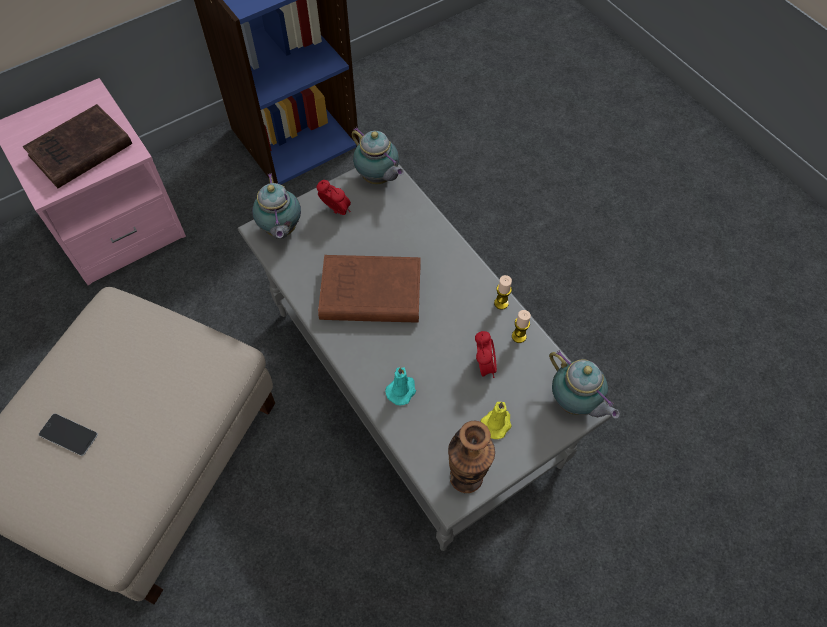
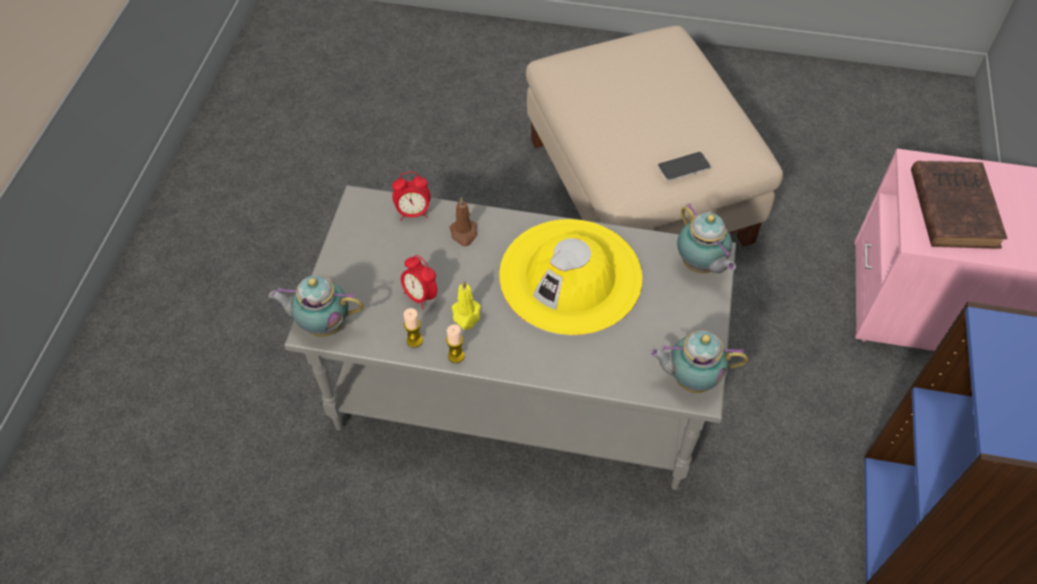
camera: 135 degrees right, 5 degrees down
phone [39,414,98,456] -> phone moved to [658,152,711,181]
teapot [252,173,301,239] -> teapot turned 150 degrees counterclockwise [677,204,736,273]
alarm clock [317,180,351,215] -> alarm clock moved to [392,172,431,221]
brown book [318,255,421,323] -> yellow hat [499,219,643,336]
turquoise candle [385,367,416,405] -> brown candle [449,197,477,247]
vase [448,421,495,493] -> none
yellow candle [480,402,512,439] -> yellow candle moved to [452,280,481,330]

